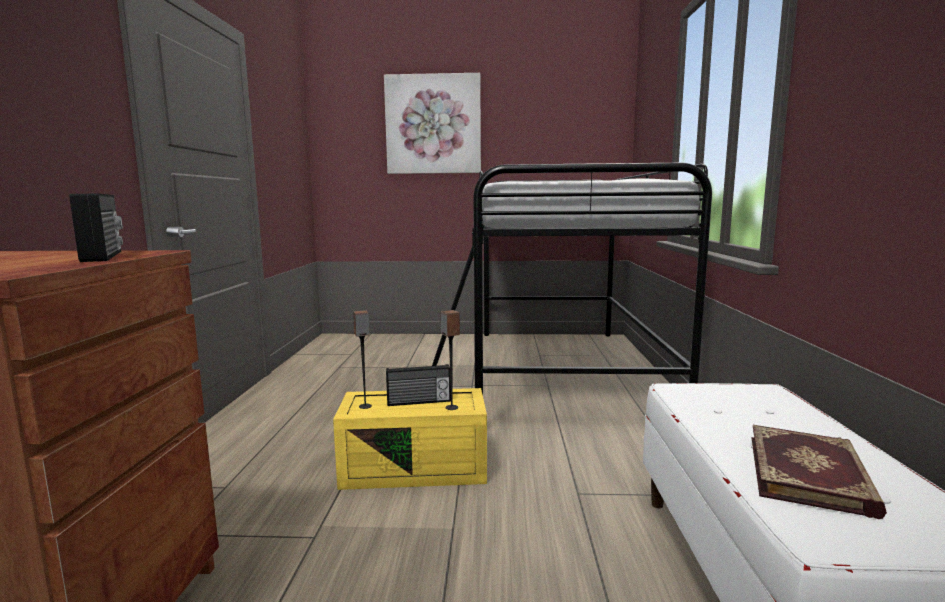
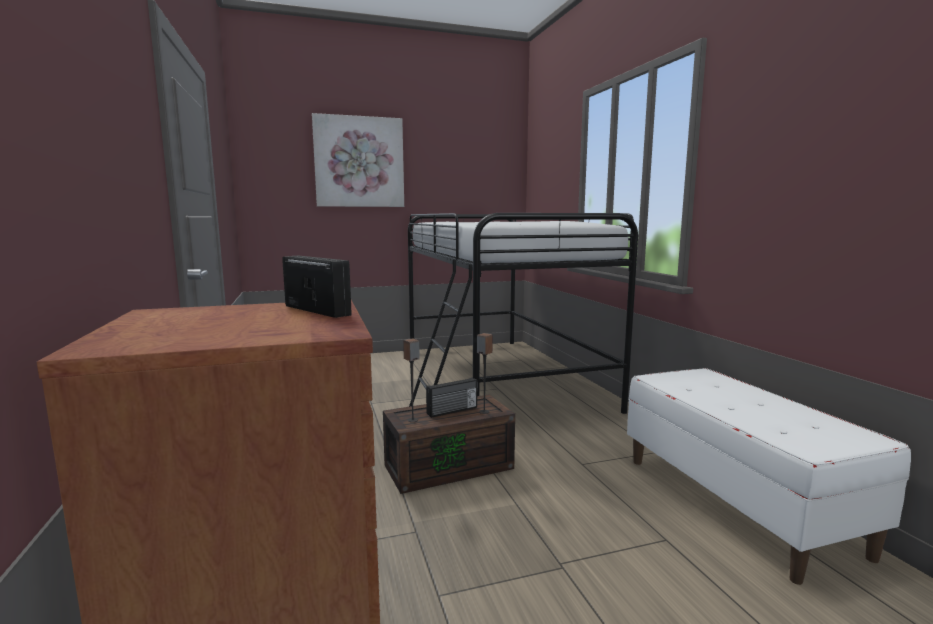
camera: 20 degrees left, 0 degrees up
yellow storage box [333,388,487,490] -> brown storage box [383,395,515,494]
book [752,425,887,519] -> none

